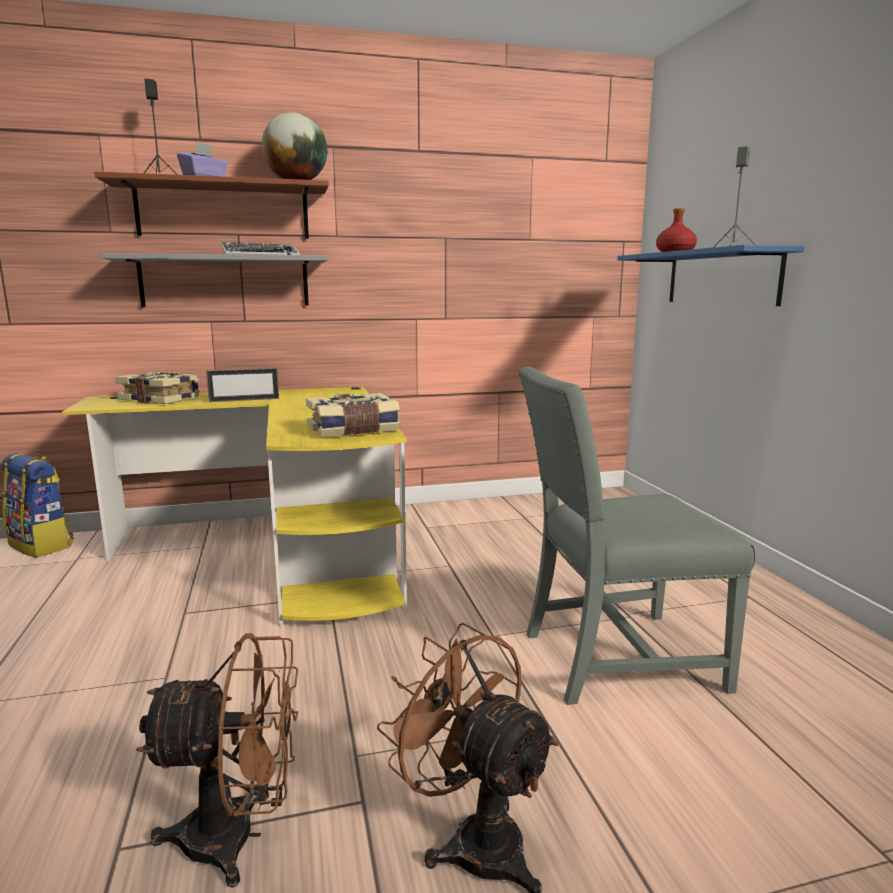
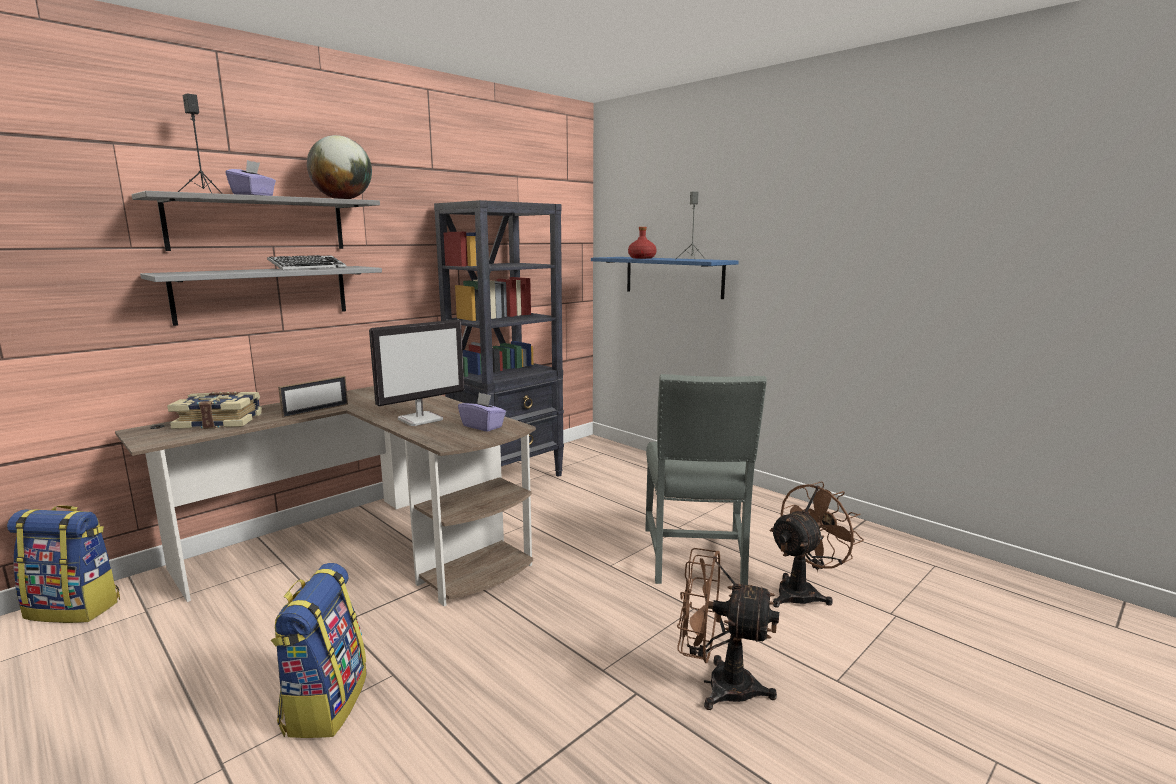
camera: 30 degrees left, 0 degrees up
yellow desk [62,387,407,626] -> brown desk [115,386,536,606]
brown shelf [94,171,329,239] -> grey shelf [132,191,380,251]
brown fan [136,633,299,888] -> brown fan moved to [769,481,864,607]
book [306,393,400,437] -> purple tissue box [458,392,506,432]
grey chair [518,366,755,705] -> grey chair turned 45 degrees counterclockwise [645,374,767,585]
none -> backpack [271,563,367,738]
none -> monitor [369,320,465,426]
none -> black bookcase [434,200,564,477]

